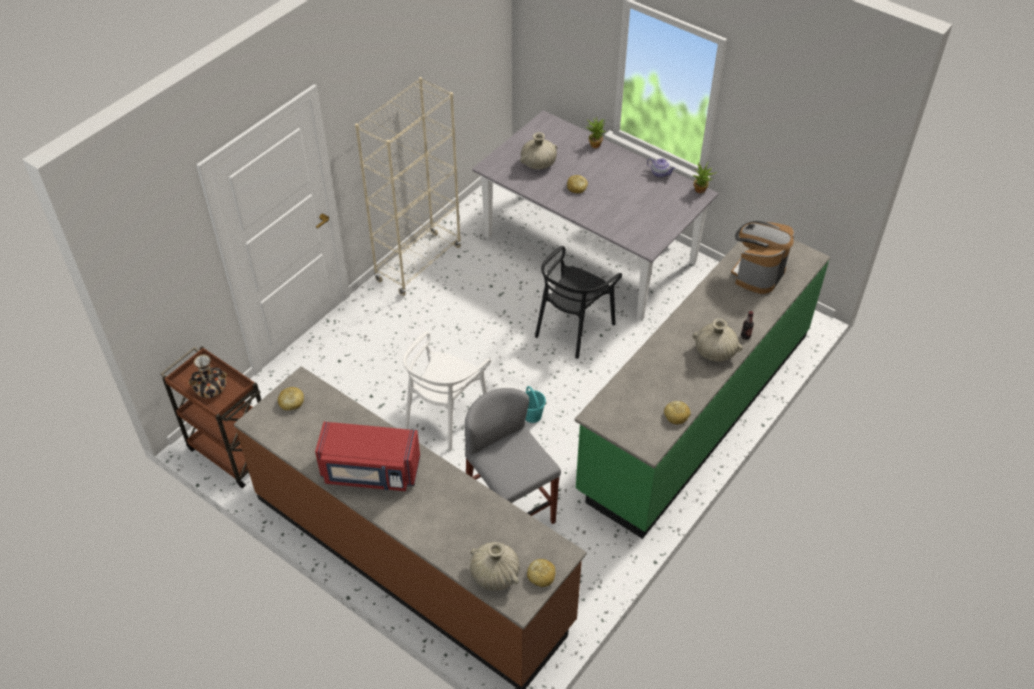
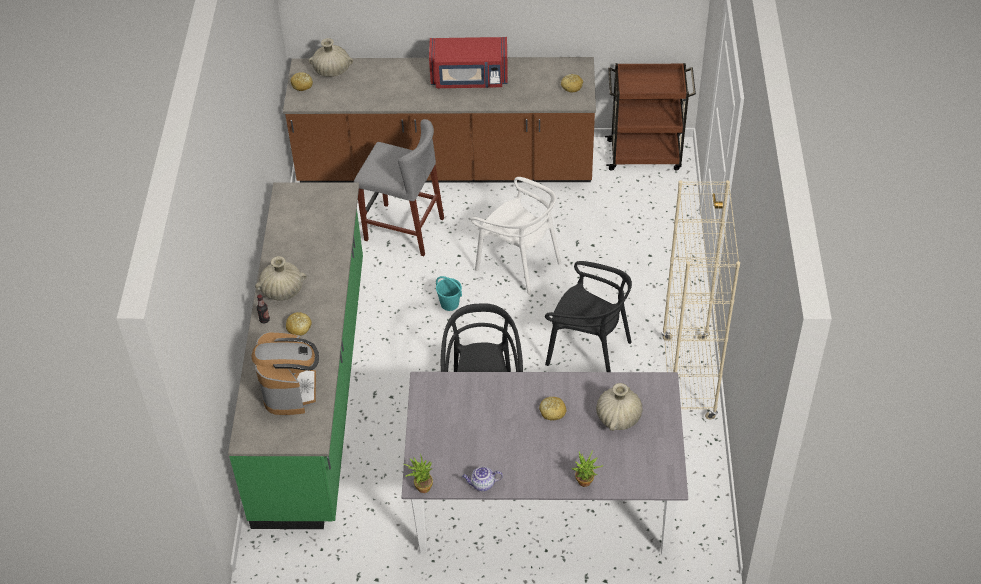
camera: 145 degrees right, 0 degrees up
vase [189,355,227,398] -> none
red microwave [315,422,420,491] -> red microwave turned 150 degrees counterclockwise [429,37,508,88]
white chair [403,331,491,451] -> white chair turned 135 degrees clockwise [471,177,561,295]
bread [664,401,691,424] -> bread moved to [286,312,312,336]
none -> black chair [545,261,632,372]

